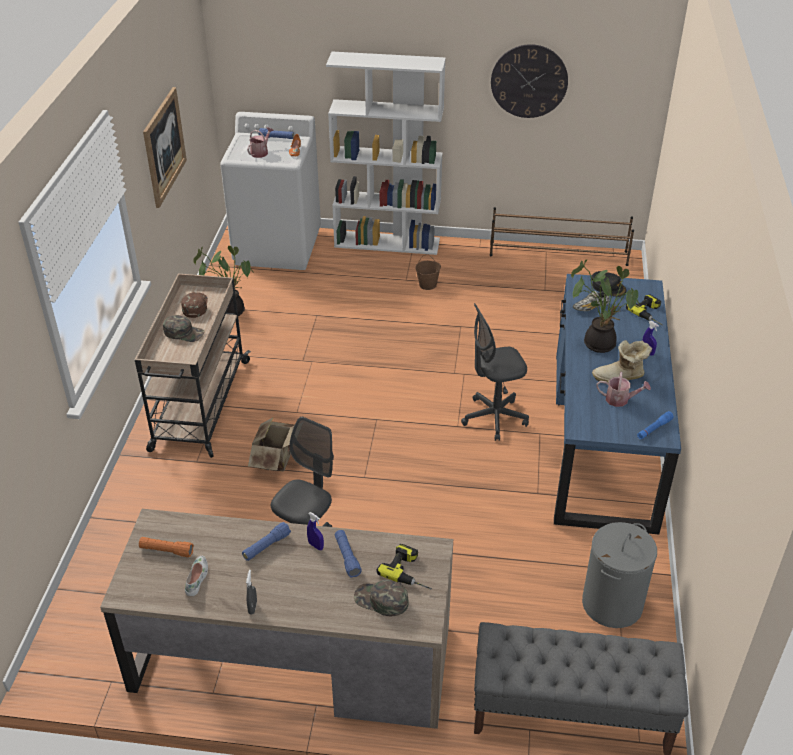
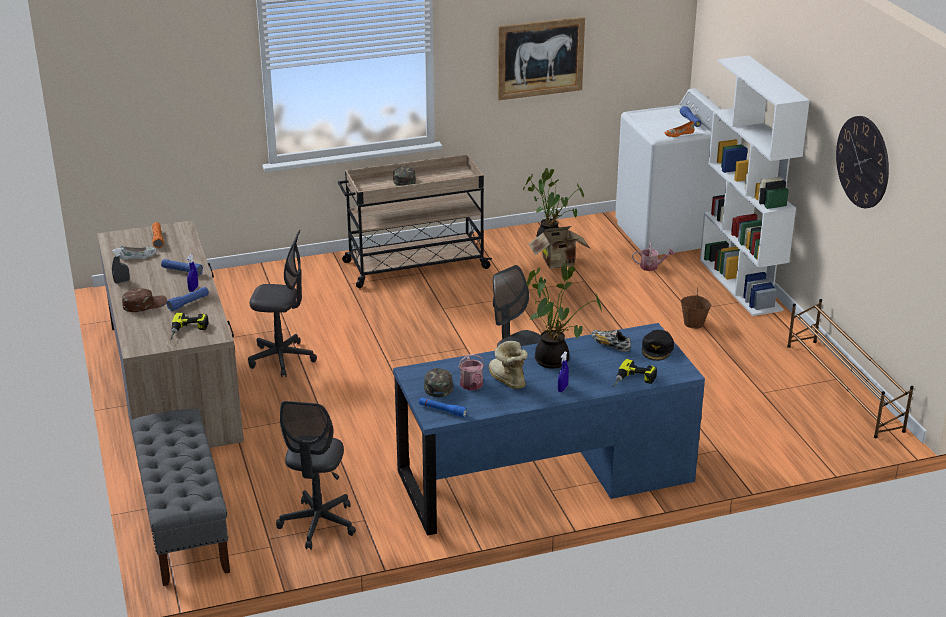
camera: 65 degrees right, 10 degrees down
brown cap [181,292,208,318] -> brown cap moved to [122,288,167,312]
watering can [247,127,274,158] -> watering can moved to [632,243,674,271]
cardboard box [248,418,294,472] -> cardboard box moved to [529,226,590,269]
green cap [354,580,409,616] -> green cap moved to [424,368,453,397]
grey laundry basket [582,522,657,628] -> grey office chair [276,401,356,550]

